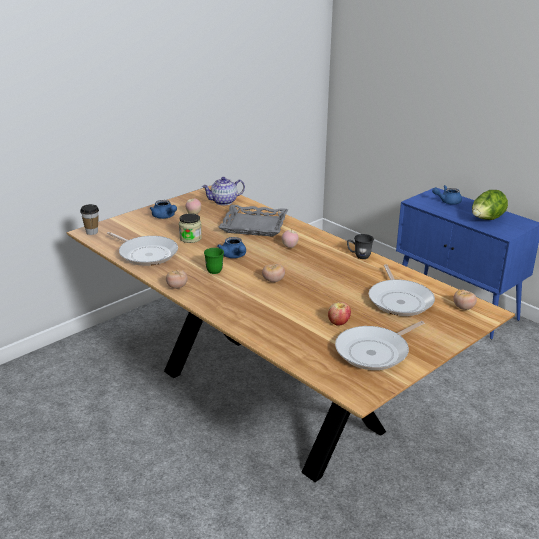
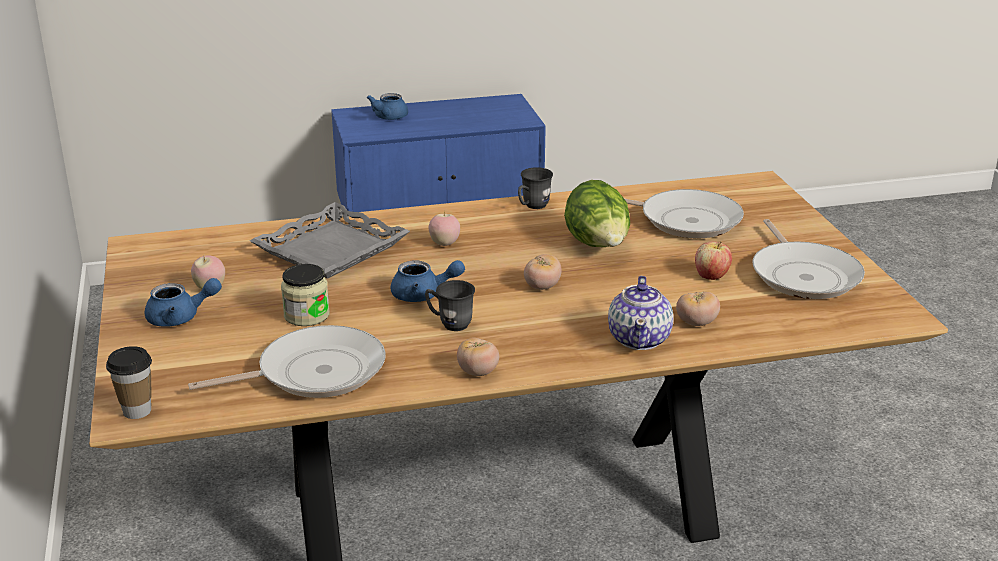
camera: 60 degrees left, 0 degrees up
teapot [202,177,245,205] -> teapot moved to [608,276,674,350]
green mug [204,248,224,274] -> grey mug [425,280,475,331]
tomato [453,290,477,310] -> tomato moved to [676,291,720,326]
lettuce [472,190,508,220] -> lettuce moved to [564,180,630,247]

